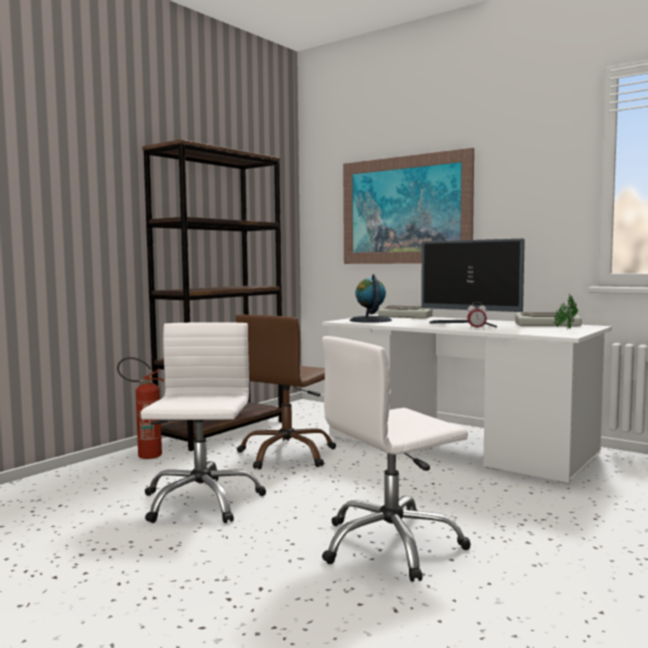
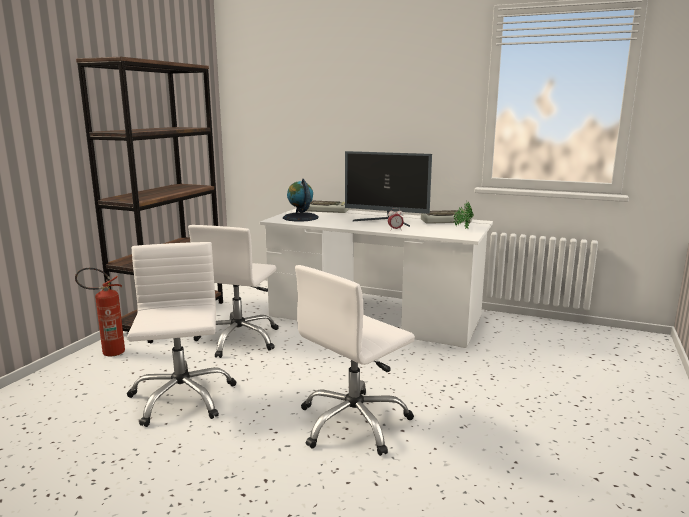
camera: 15 degrees left, 10 degrees up
brown office chair [236,315,336,470] -> white office chair [188,225,279,358]
picture [343,148,474,264] -> none

